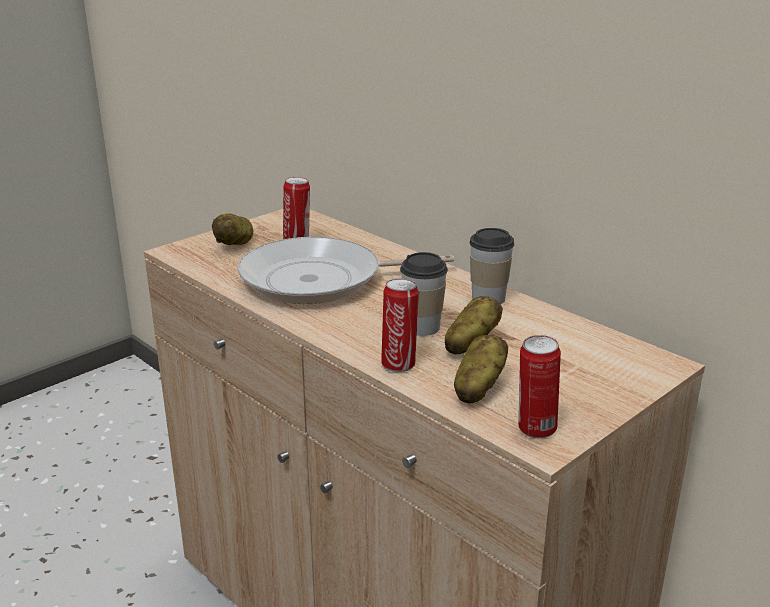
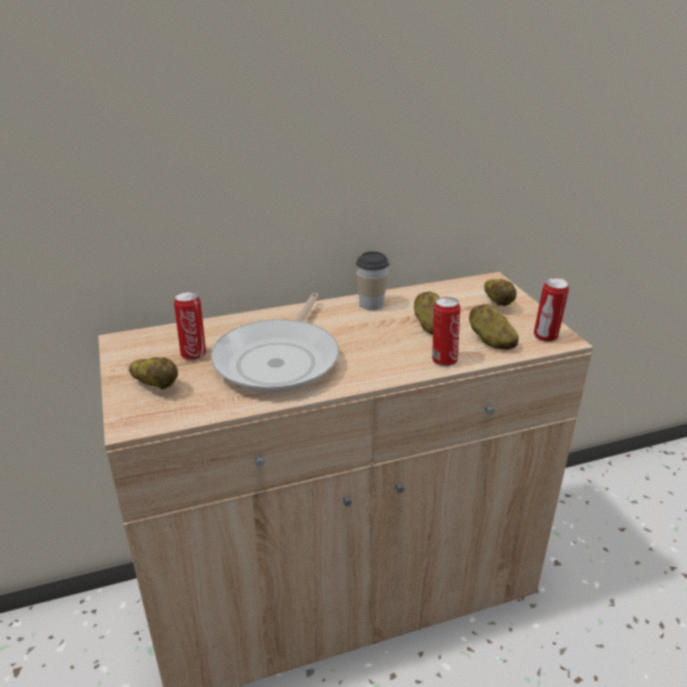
camera: 65 degrees left, 5 degrees up
cup [400,252,448,336] -> none
none -> potato [484,279,517,306]

